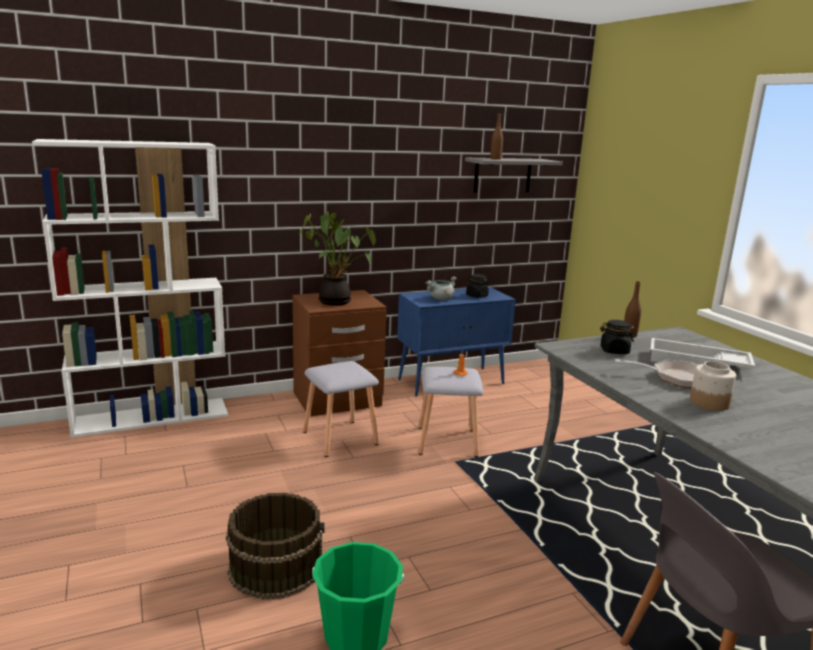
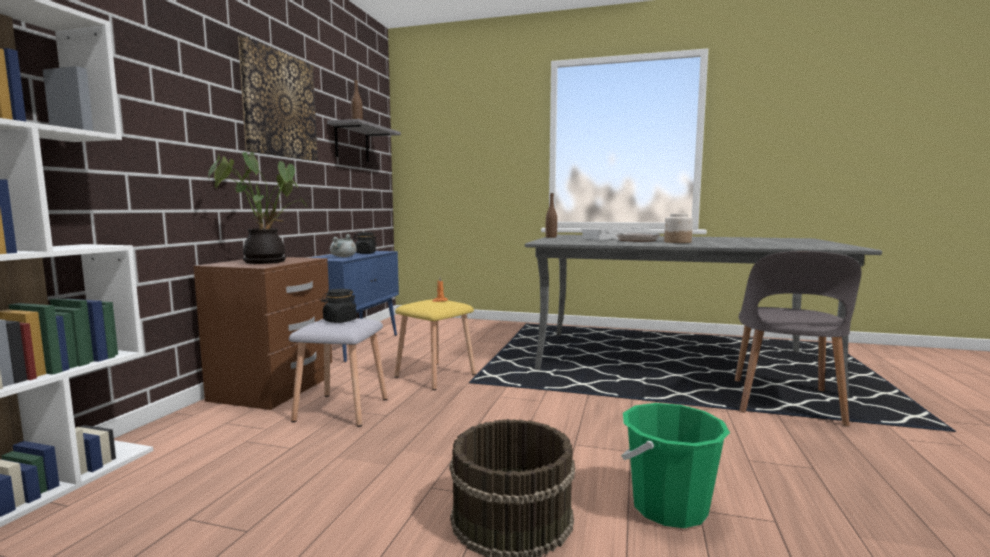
camera: 50 degrees left, 10 degrees down
grey stool [419,367,483,457] -> yellow stool [394,299,476,390]
black jar [600,320,634,354] -> black jar moved to [321,289,357,323]
none -> picture [238,35,318,161]

